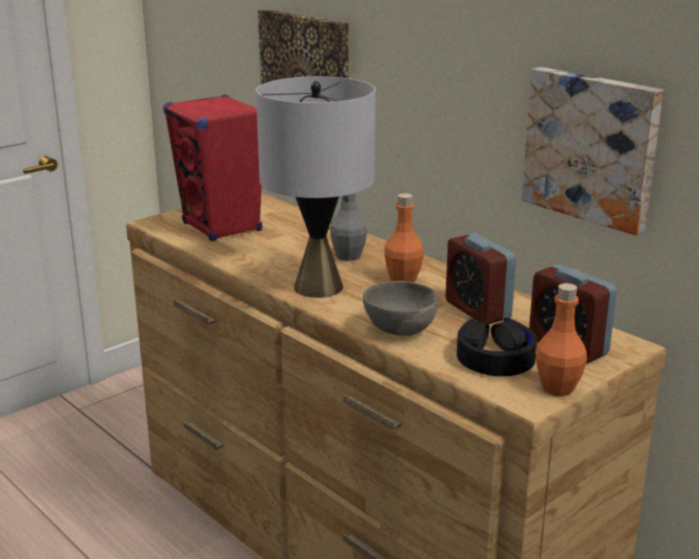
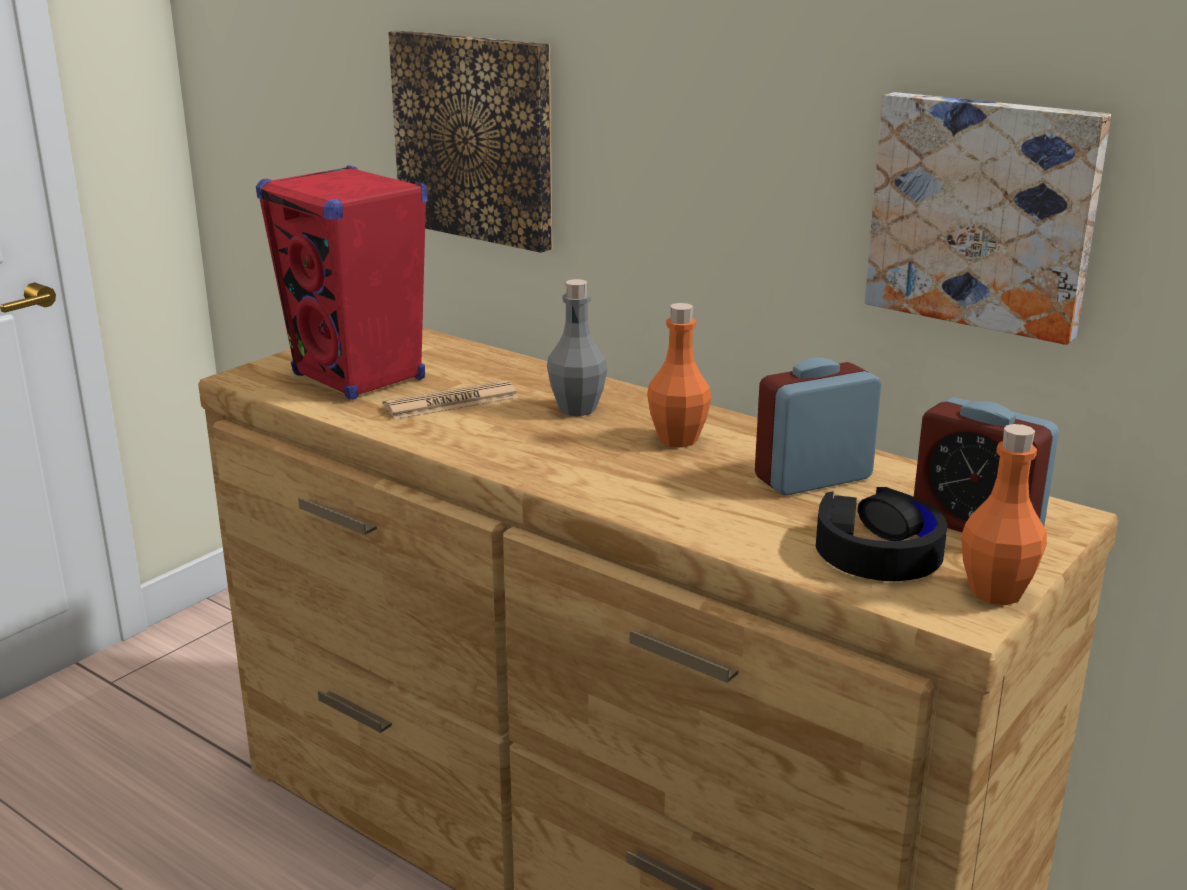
camera: 10 degrees left, 0 degrees up
grey table lamp [256,76,376,298] -> none
grey bowl [363,281,439,336] -> none
alarm clock [446,233,516,324] -> alarm clock turned 105 degrees clockwise [755,357,881,495]
none -> newspaper [383,380,519,420]

